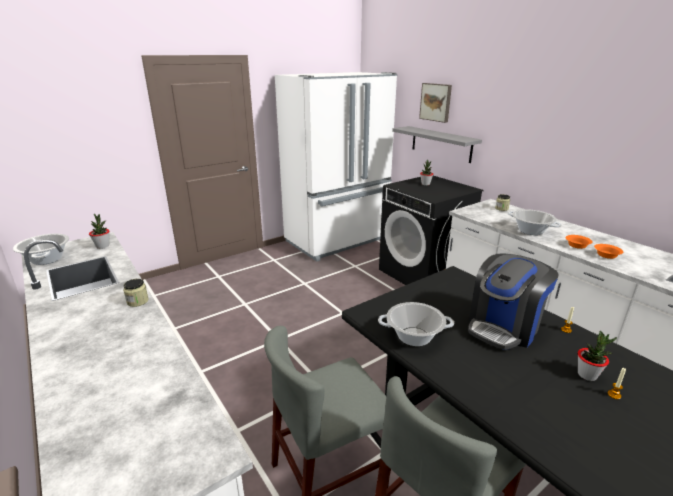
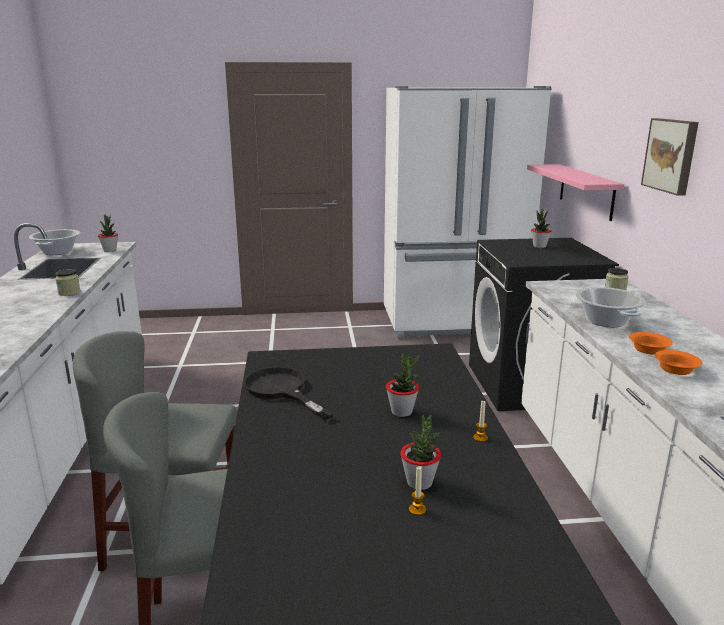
camera: 30 degrees right, 5 degrees down
cooking pot [378,302,454,346] -> black frying pan [244,367,334,420]
grey shelf [392,126,482,163] -> pink shelf [527,164,624,221]
picture [419,83,452,123] -> picture moved to [641,118,699,196]
coffee machine [468,253,559,350] -> potted plant [386,353,420,417]

